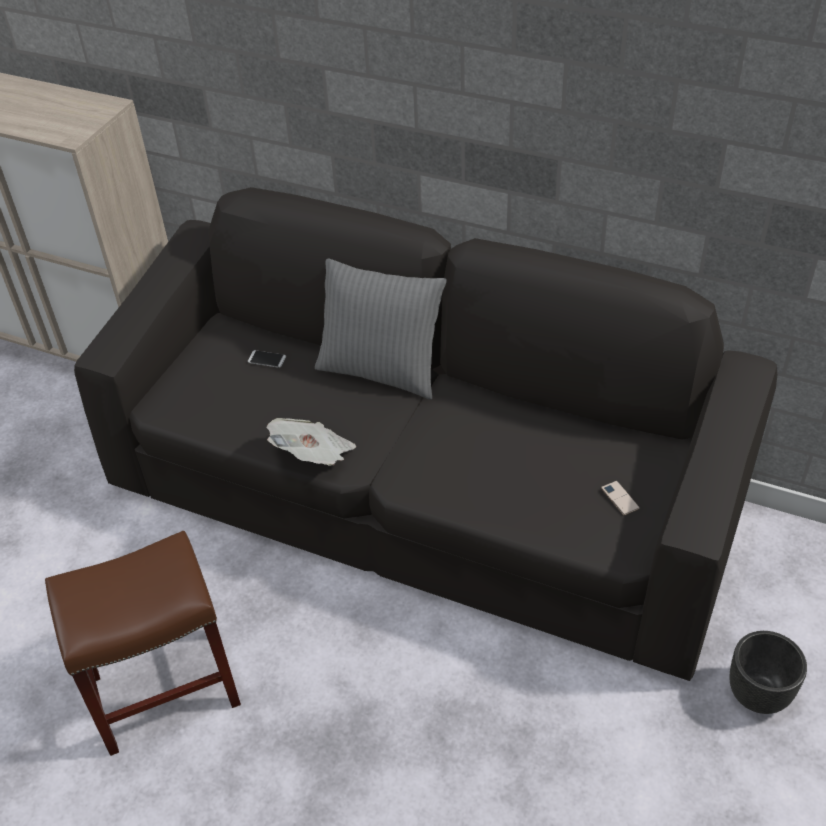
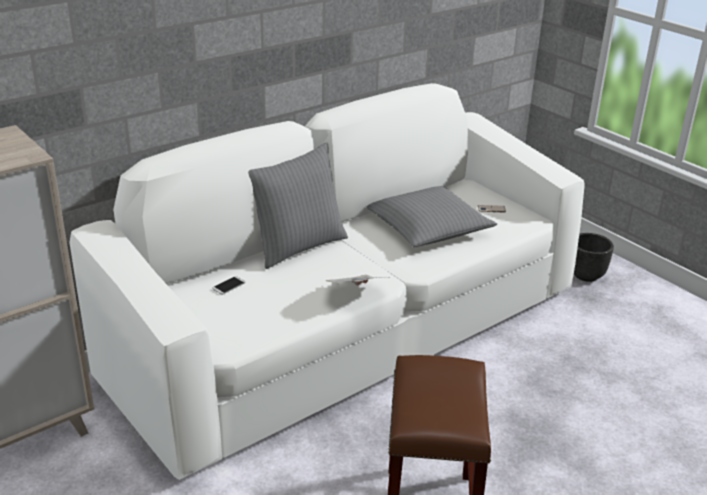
camera: 65 degrees left, 15 degrees down
black sofa [74,187,777,681] -> white sofa [70,83,585,480]
none -> grey pillow [367,186,497,247]

